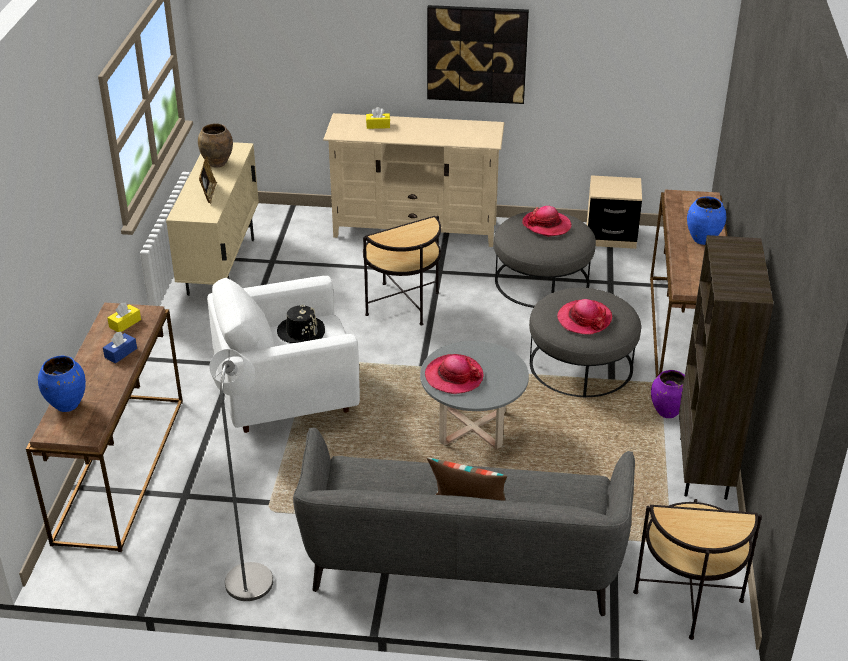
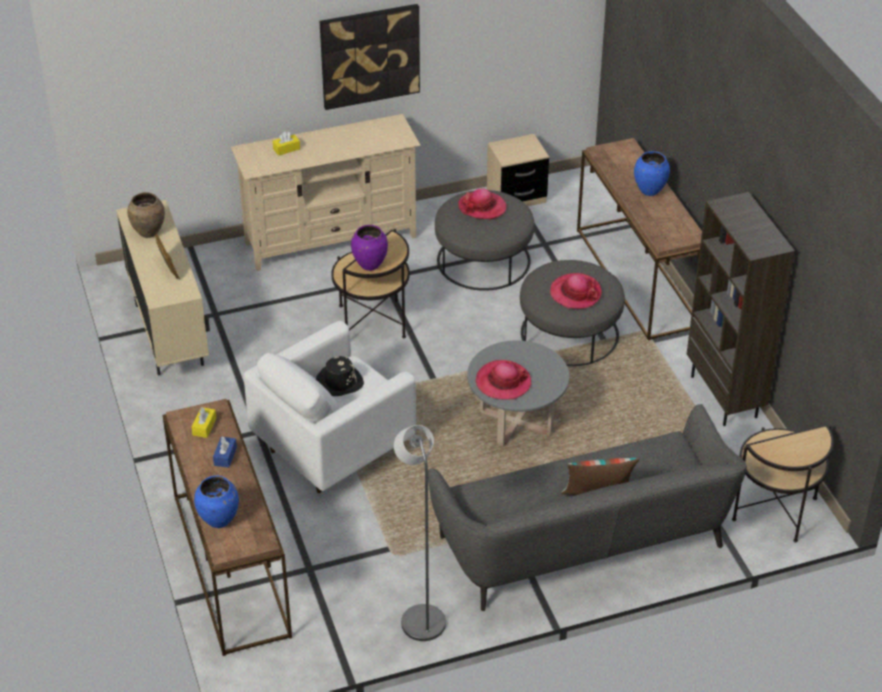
camera: 25 degrees left, 5 degrees up
purple vase [651,370,685,418] -> purple vase moved to [351,225,388,271]

